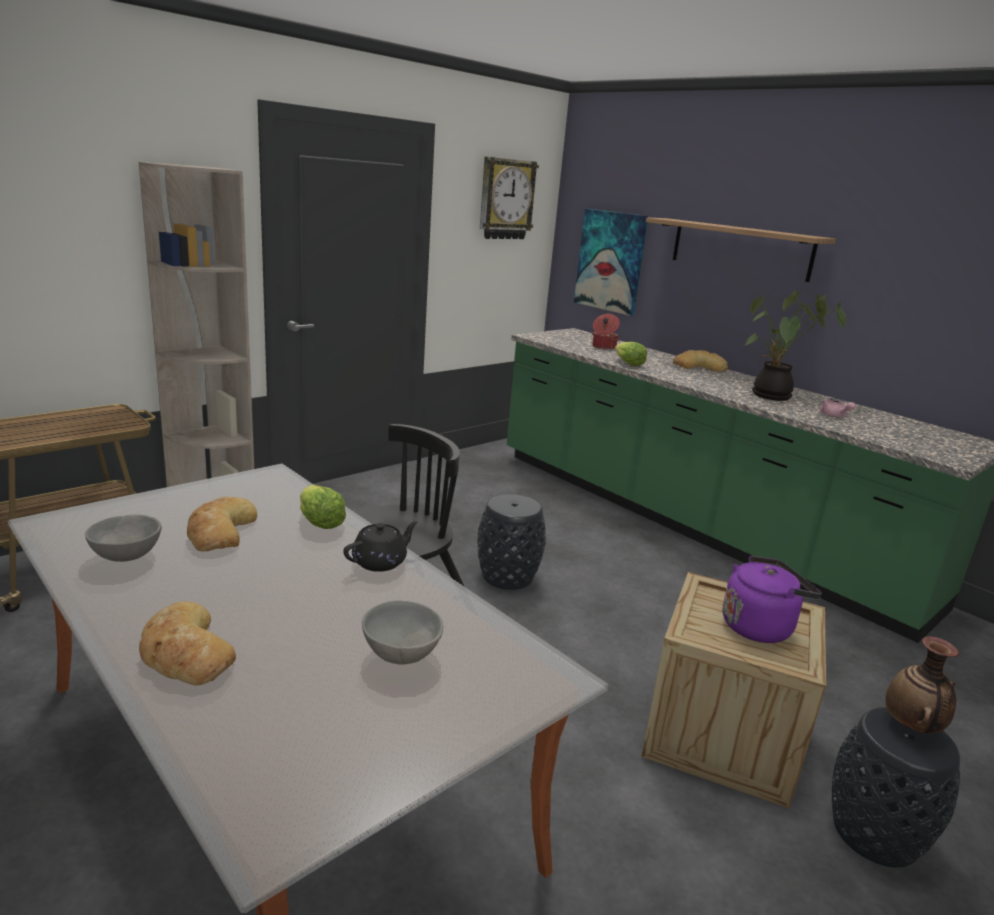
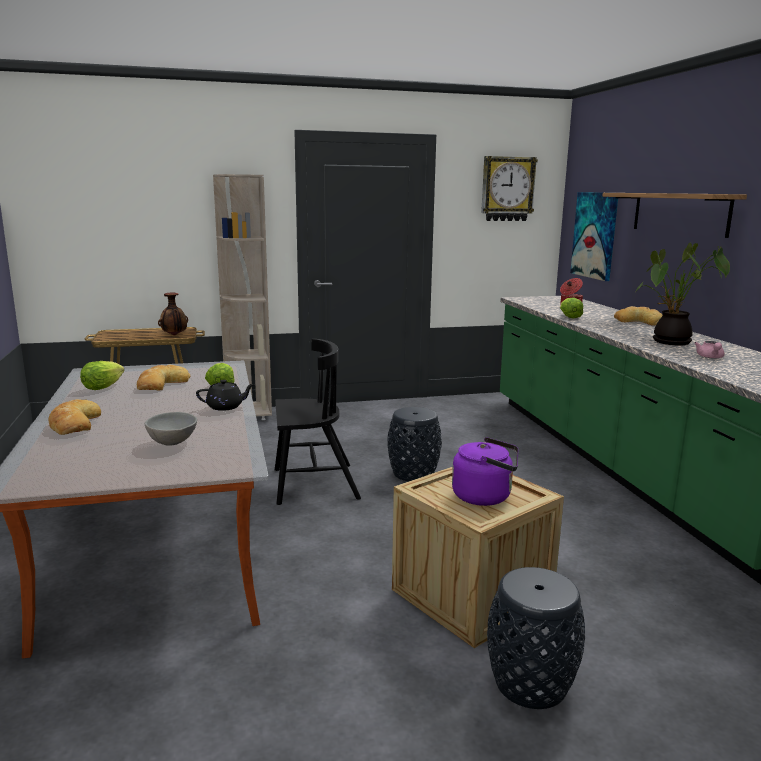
camera: 30 degrees right, 5 degrees down
grey bowl [85,515,162,562] -> lettuce [80,361,124,390]
vase [885,636,959,733] -> vase moved to [158,292,188,335]

